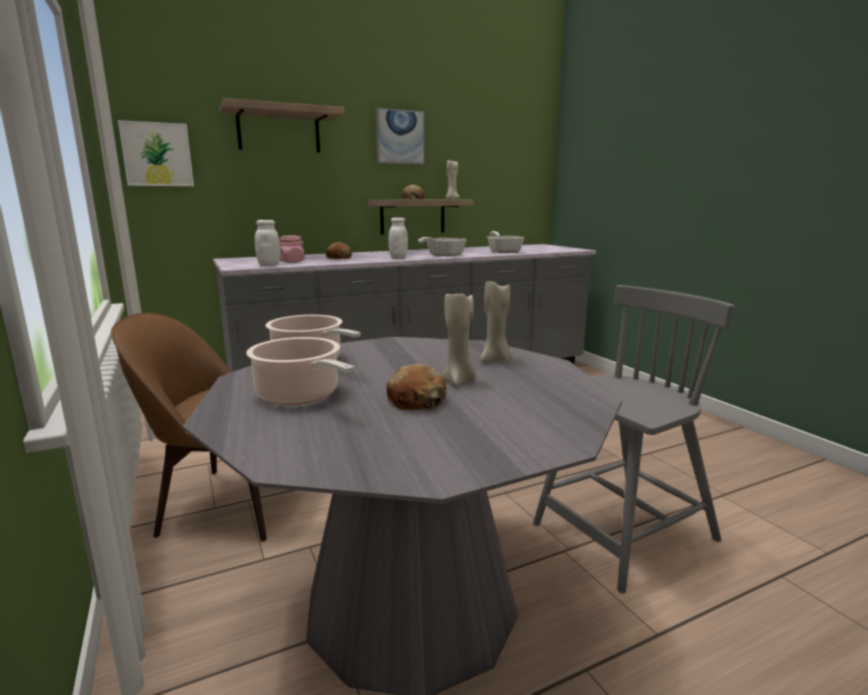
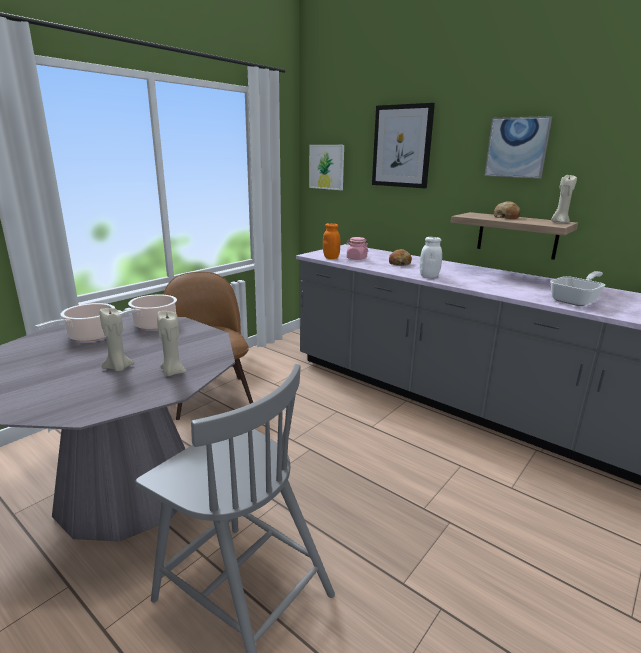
camera: 65 degrees right, 5 degrees up
shelf [219,98,345,152] -> picture [372,103,435,188]
white jar [255,220,280,266] -> orange jar [323,223,340,259]
bread [387,364,446,410] -> none
frying pan [418,237,467,256] -> none

